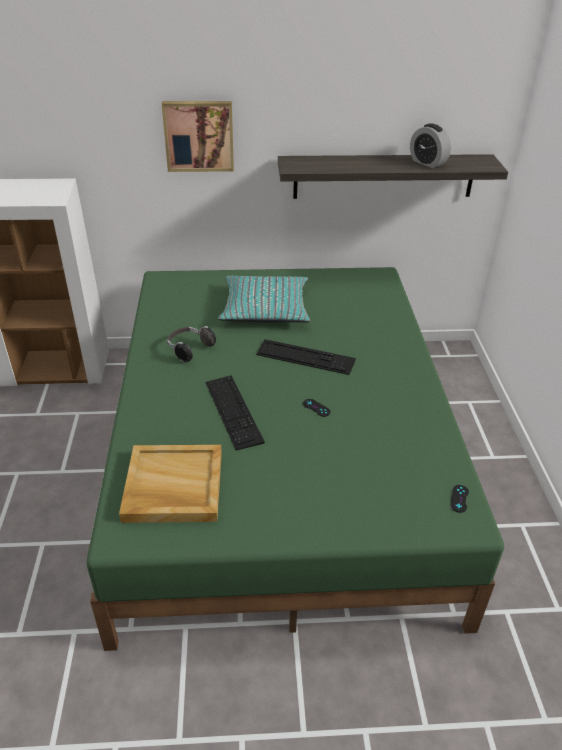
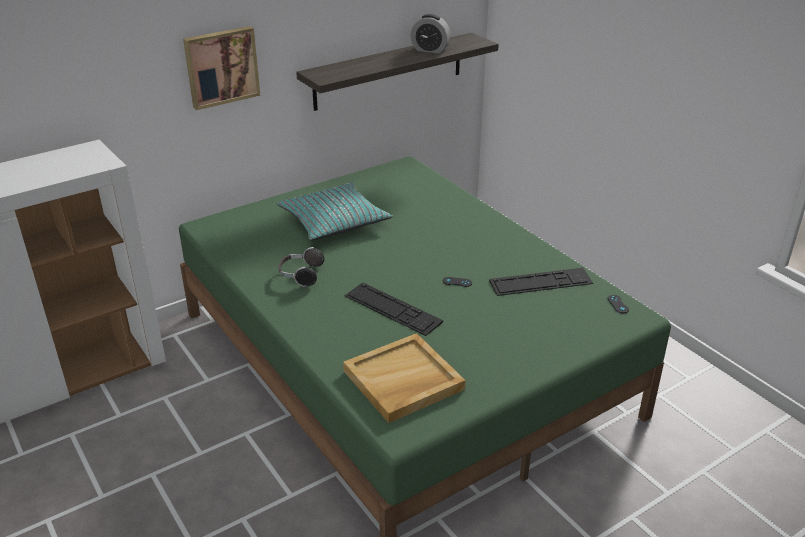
camera: 30 degrees left, 5 degrees down
keyboard [256,339,356,375] -> keyboard moved to [489,268,593,296]

